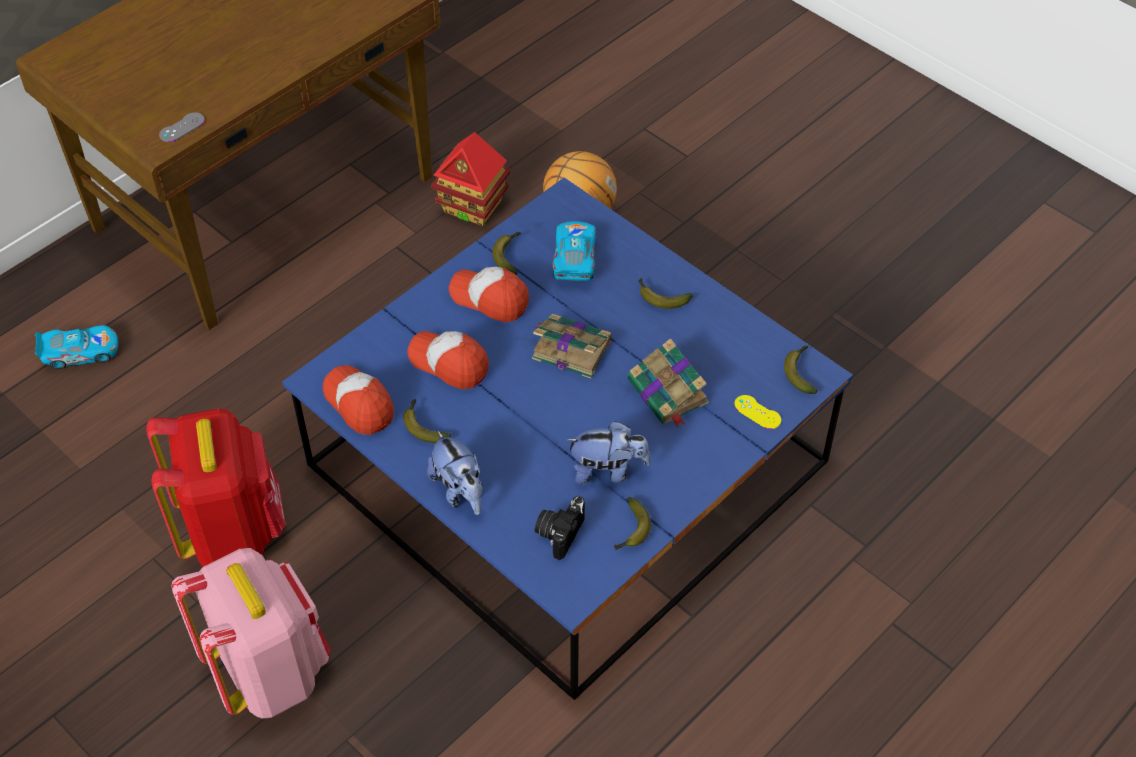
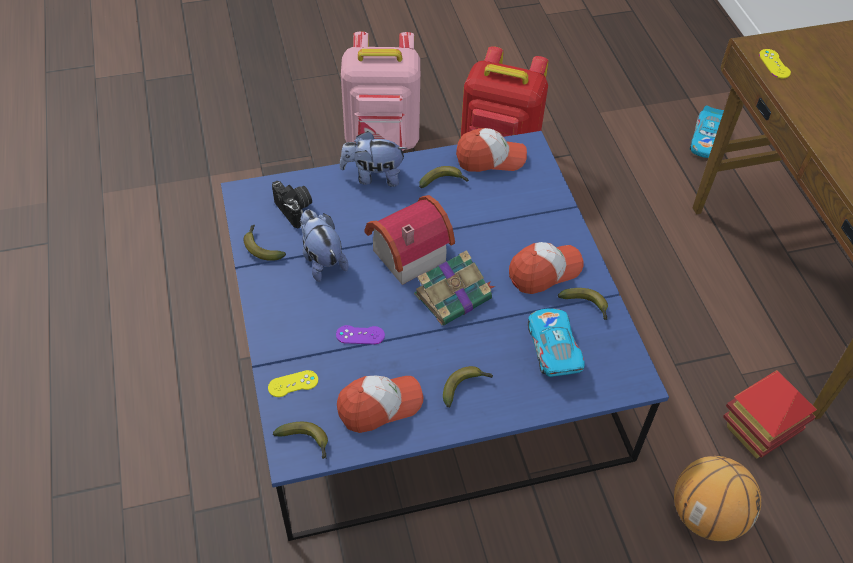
camera: 120 degrees right, 0 degrees up
grey game controller [159,112,205,142] -> yellow game controller [759,49,791,78]
cap [407,331,489,389] -> cap moved to [337,376,423,433]
toy car [552,221,596,281] -> toy car turned 135 degrees counterclockwise [528,308,585,377]
plush toy [566,421,651,485] -> plush toy turned 120 degrees clockwise [300,210,349,282]
book [627,338,709,427] -> purple game controller [336,325,385,344]
none -> toy house [365,195,455,285]

